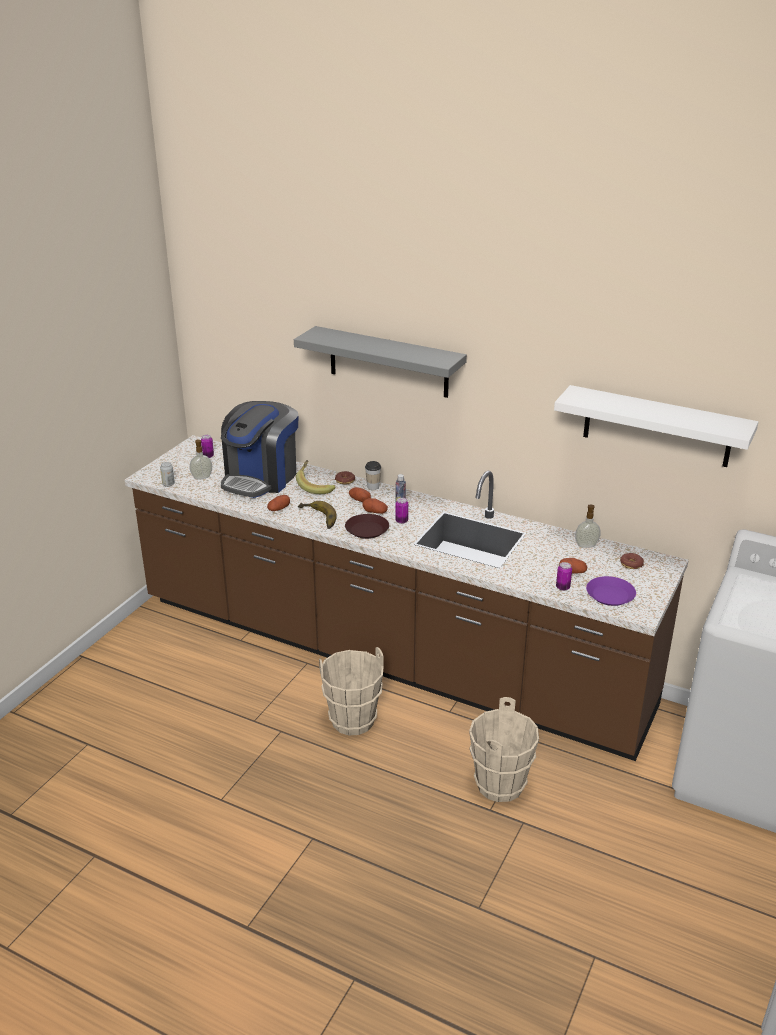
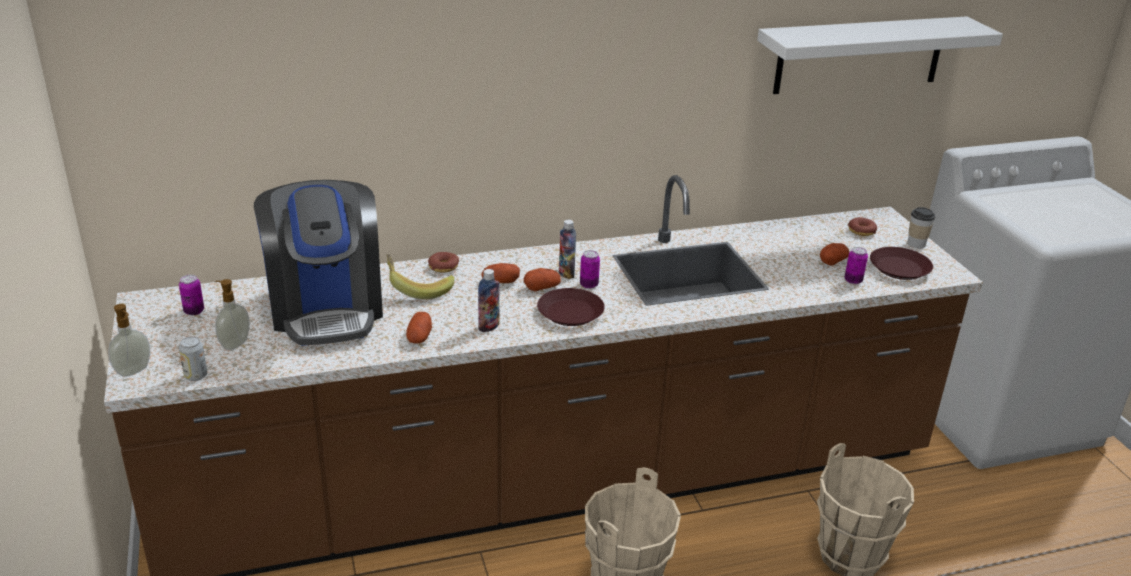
camera: 45 degrees left, 0 degrees up
grey shelf [294,326,467,398] -> none
banana [298,501,337,529] -> bottle [478,269,500,332]
cup [365,461,381,490] -> cup moved to [908,207,935,248]
soap dispenser [575,504,601,548] -> soap dispenser moved to [108,304,150,377]
purple plate [586,576,636,606] -> brown plate [870,247,933,280]

